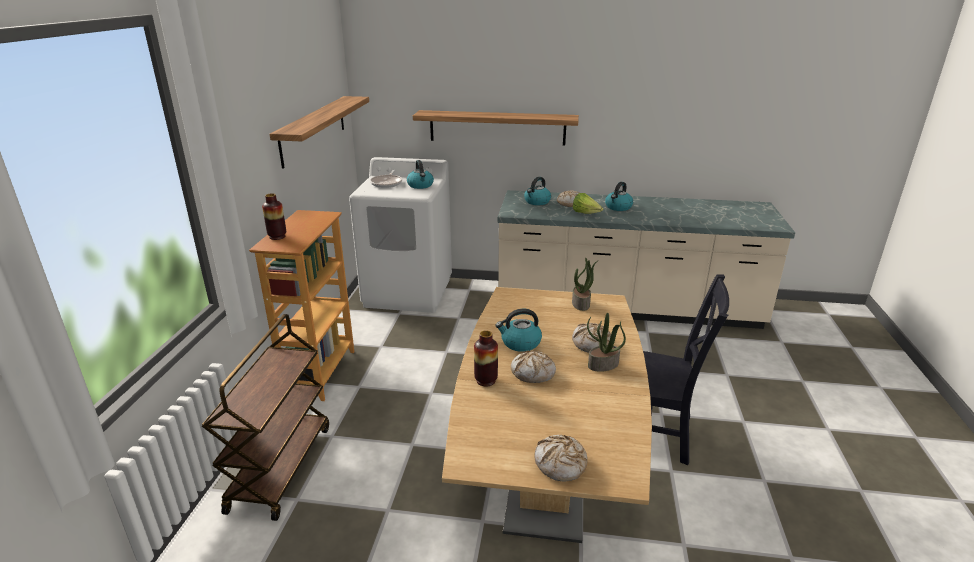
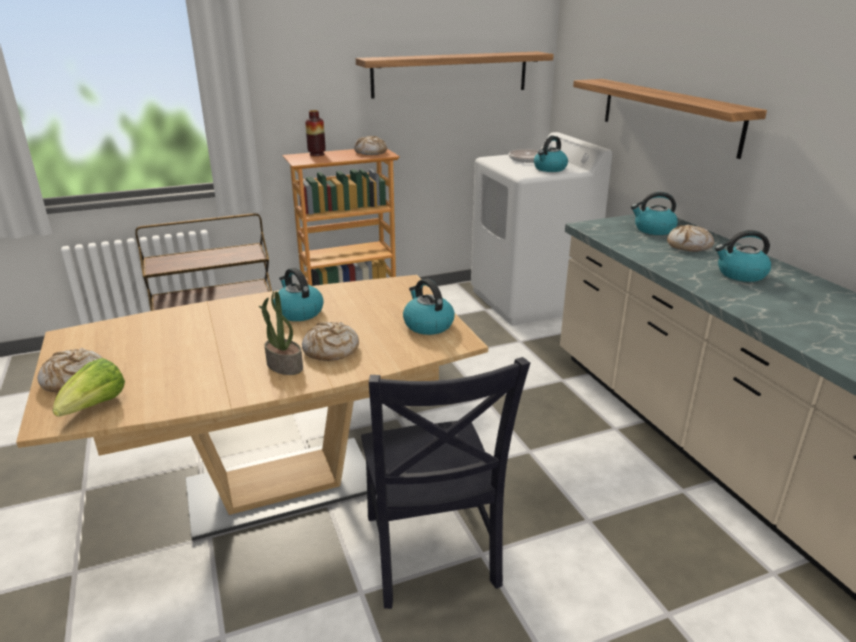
camera: 60 degrees right, 0 degrees up
vase [474,330,498,387] -> none
bread [510,351,556,383] -> bread moved to [354,136,387,155]
potted plant [572,258,598,311] -> kettle [403,279,455,335]
lettuce [573,193,603,214] -> lettuce moved to [52,358,125,417]

